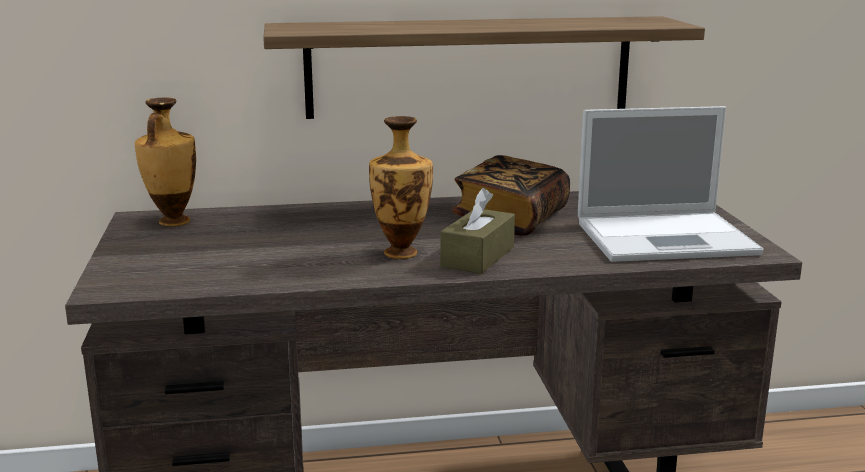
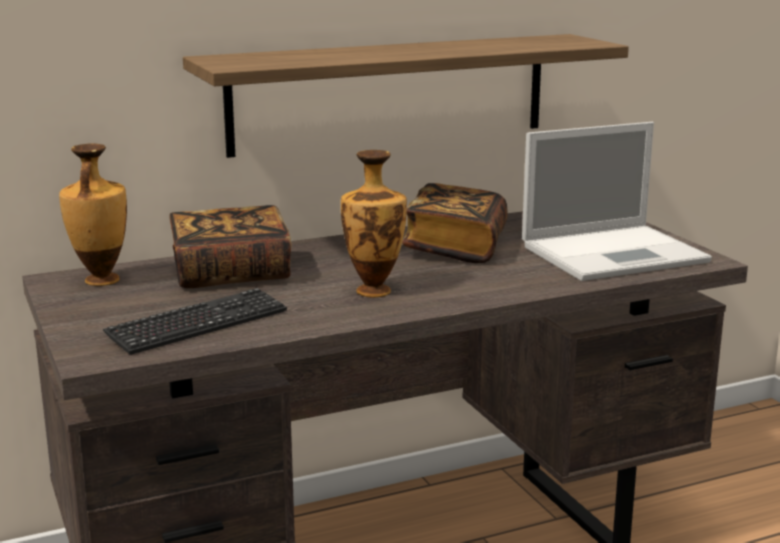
camera: 15 degrees left, 0 degrees up
brown tissue box [440,188,515,274] -> none
none -> keyboard [103,288,287,355]
none -> book [169,205,291,288]

